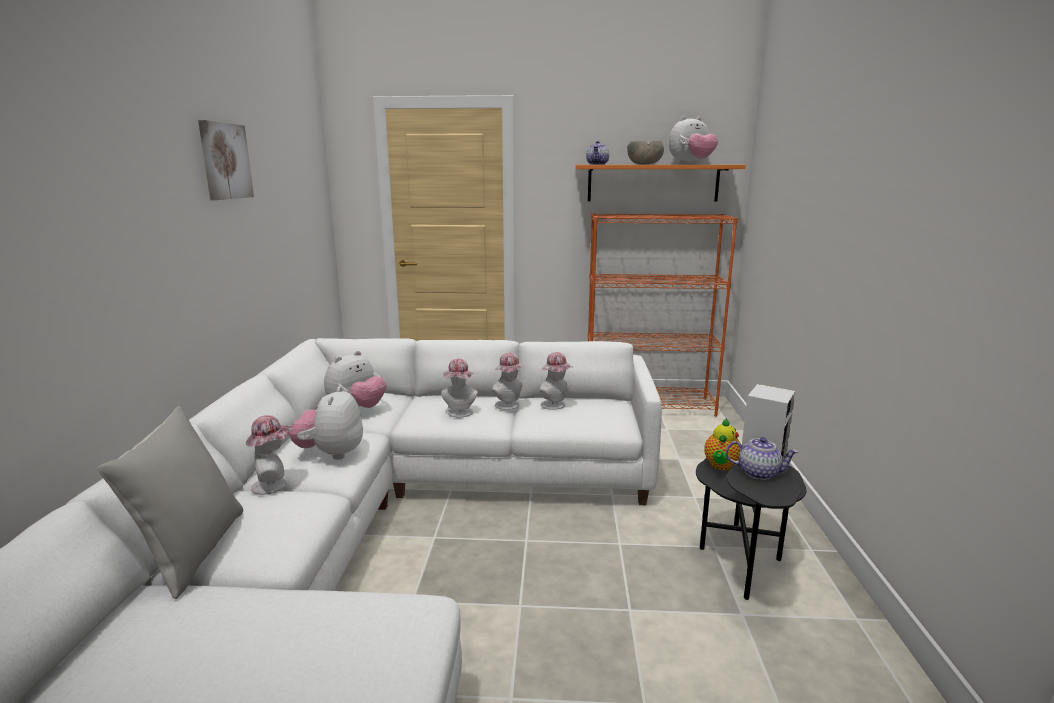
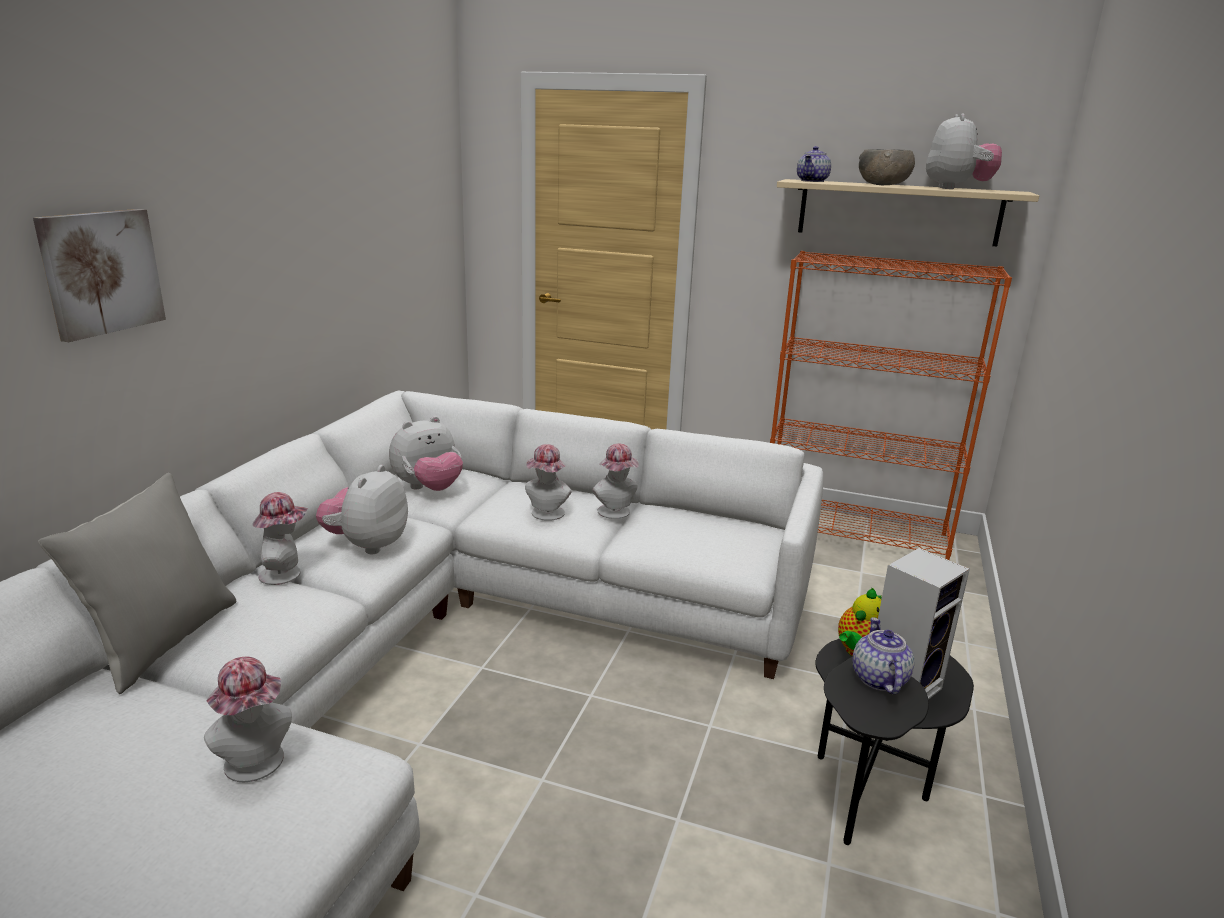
camera: 15 degrees right, 5 degrees up
picture [198,120,254,200] -> picture moved to [33,209,166,342]
hat [539,352,572,410] -> hat moved to [204,657,292,782]
orange shelf [576,165,746,202] -> beige shelf [777,179,1039,246]
plush toy [669,116,718,165] -> plush toy turned 75 degrees counterclockwise [926,113,1002,189]
teapot [725,437,799,480] -> teapot turned 120 degrees counterclockwise [852,617,914,694]

